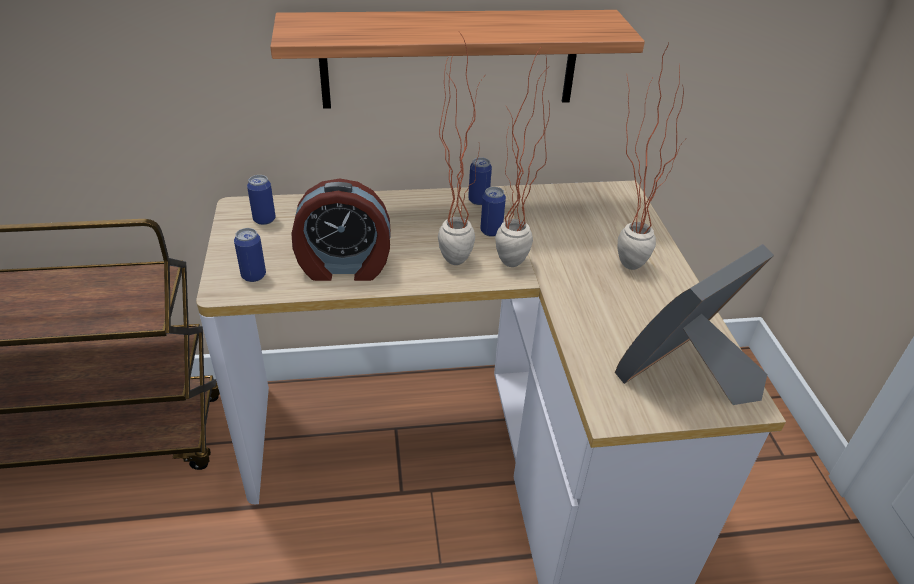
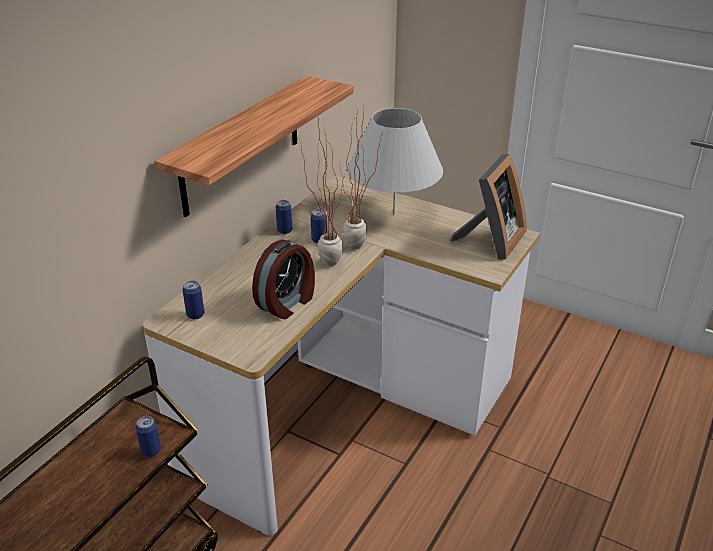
camera: 50 degrees left, 5 degrees down
can [234,228,266,282] -> can moved to [135,416,161,457]
picture frame [615,244,774,405] -> picture frame turned 150 degrees counterclockwise [451,154,527,260]
potted plant [617,43,685,270] -> white table lamp [347,108,443,215]

